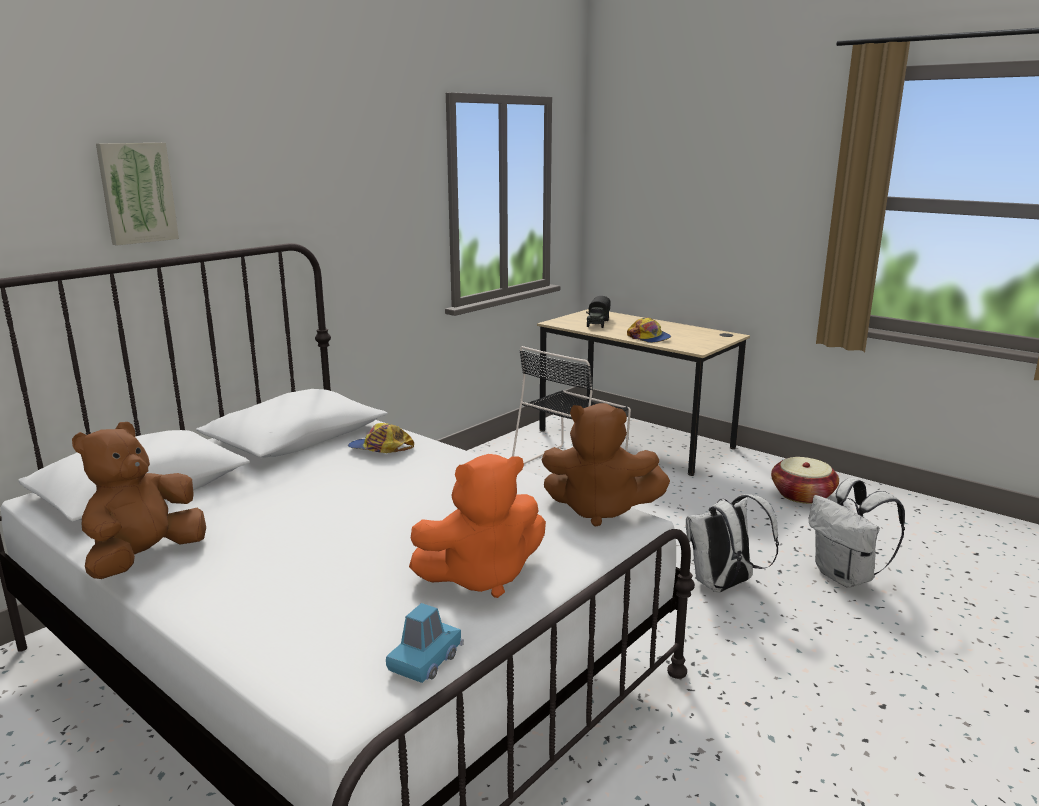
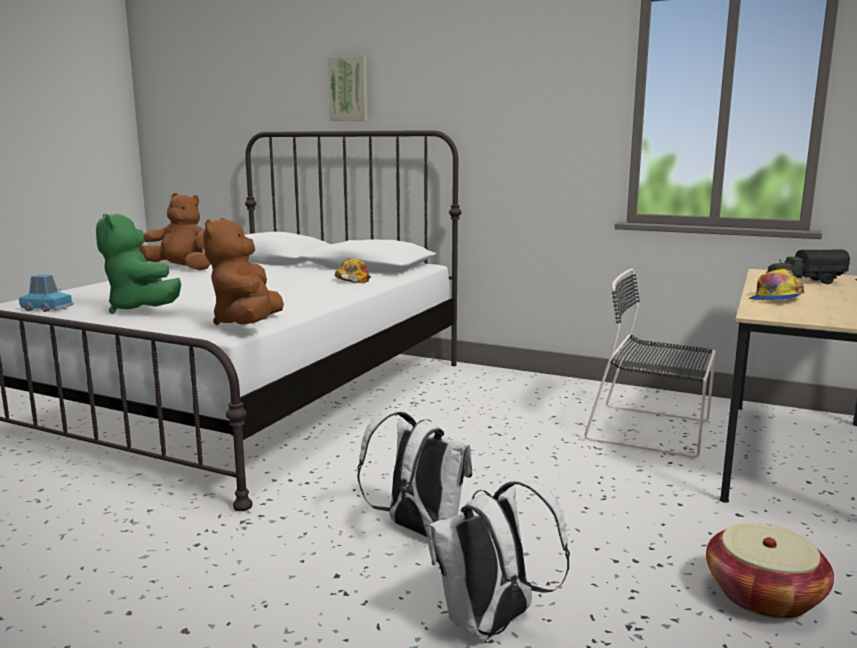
camera: 75 degrees right, 5 degrees down
orange plush toy [409,454,546,598] -> green plush toy [96,213,181,314]

